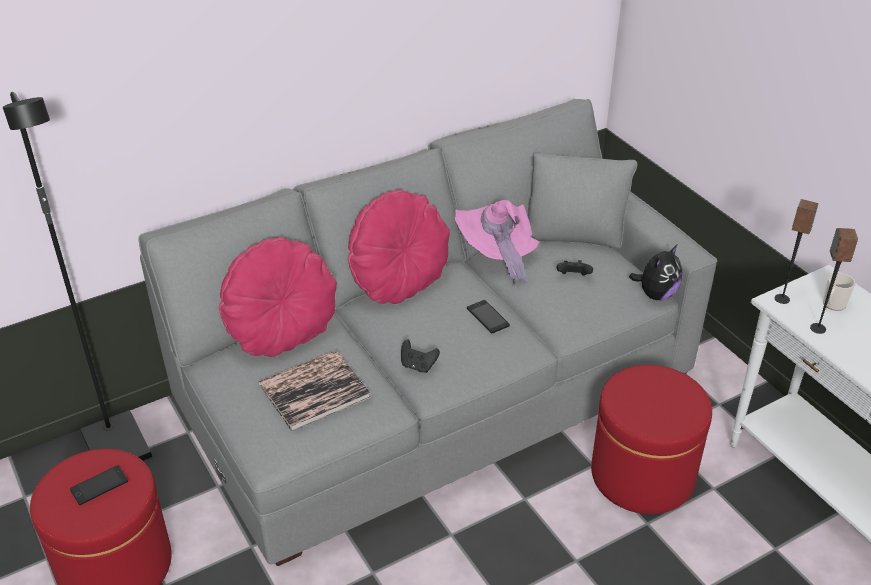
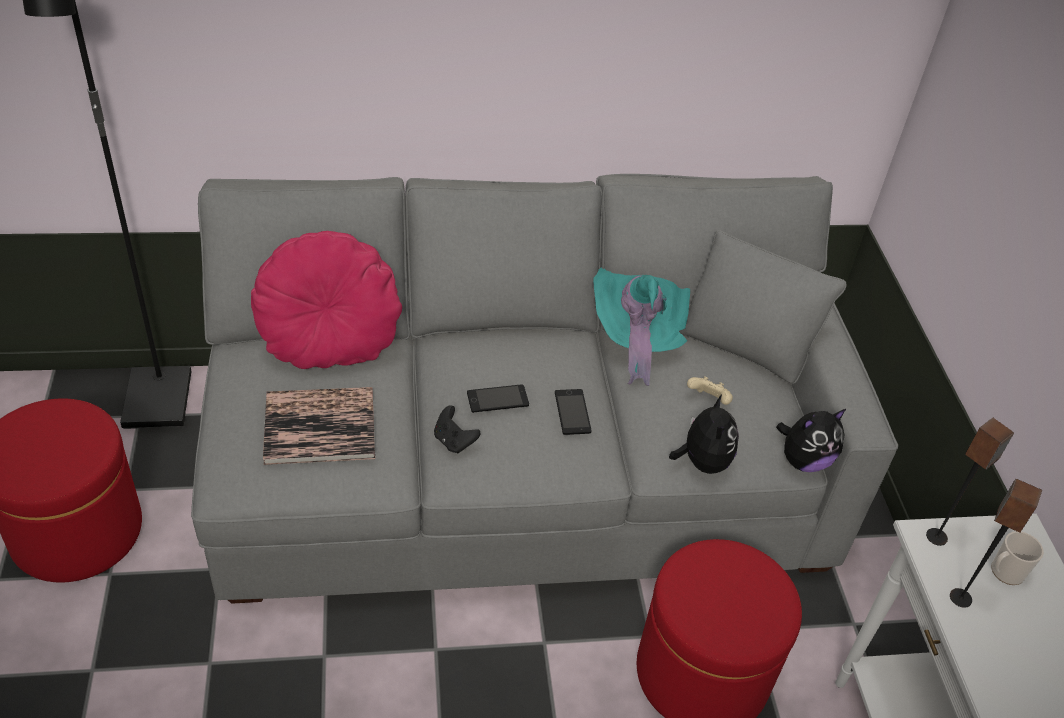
camera: 20 degrees right, 5 degrees up
phone [70,465,128,505] -> phone moved to [467,384,529,413]
pink pillow [348,190,450,304] -> none
pink hat [455,200,539,286] -> turquoise hat [593,267,690,386]
black game controller [557,260,593,276] -> beige game controller [687,376,733,405]
none -> plush toy [669,394,739,474]

